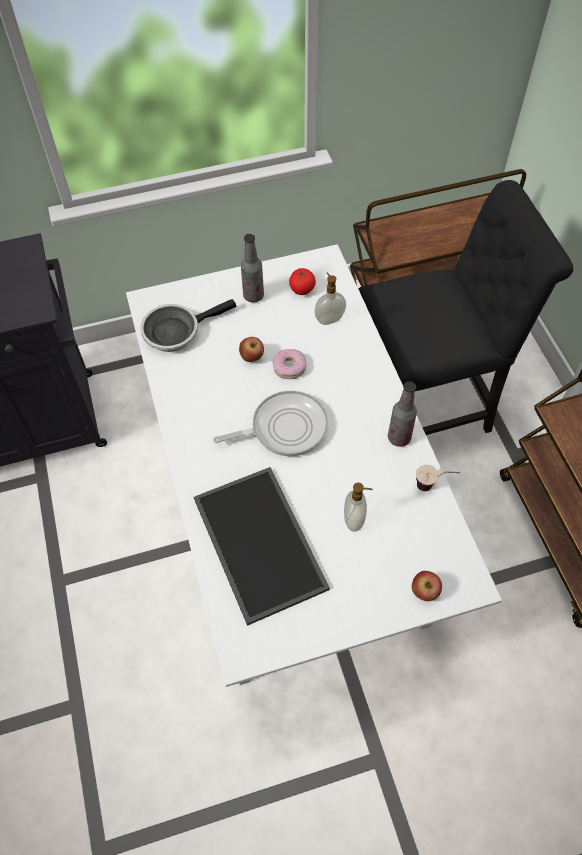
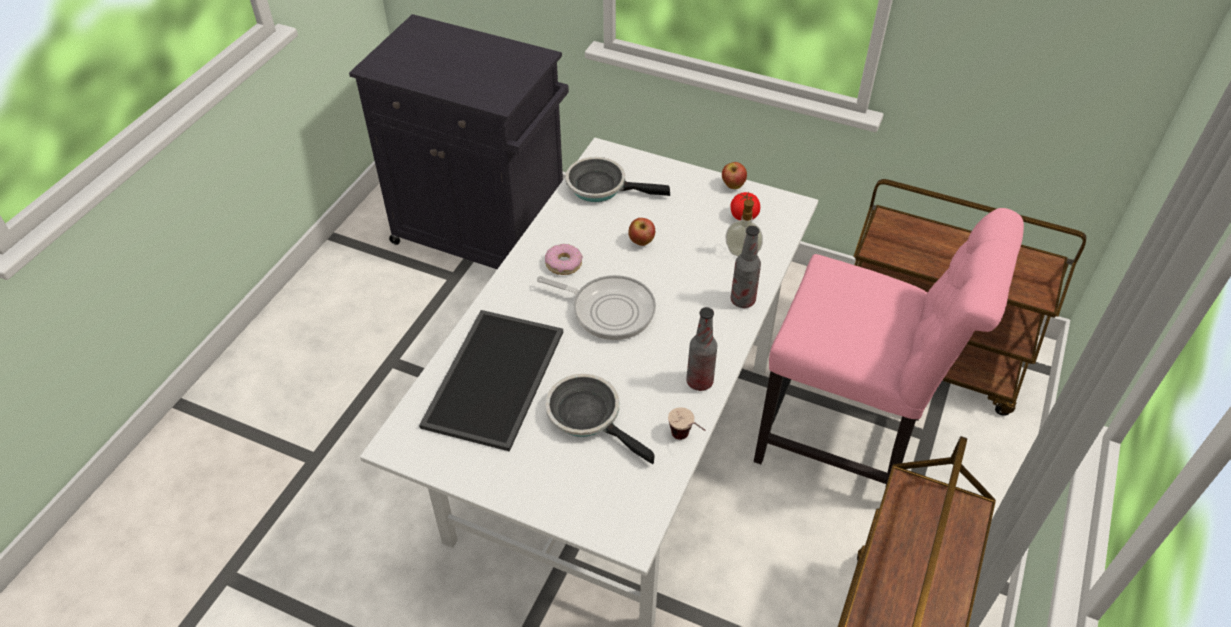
camera: 40 degrees right, 10 degrees down
bottle [241,234,264,302] -> bottle moved to [731,226,761,308]
donut [272,349,307,379] -> donut moved to [545,244,583,275]
soap dispenser [344,483,373,532] -> frying pan [545,374,655,464]
black chair [359,180,573,435] -> pink chair [754,208,1024,485]
apple [412,571,442,601] -> apple moved to [722,162,747,189]

